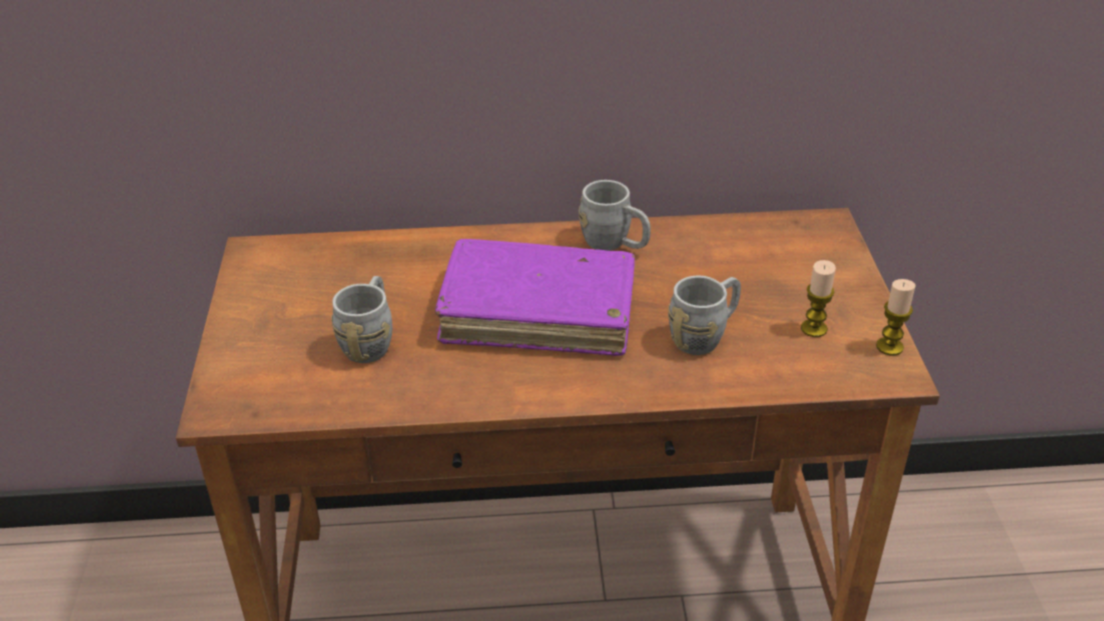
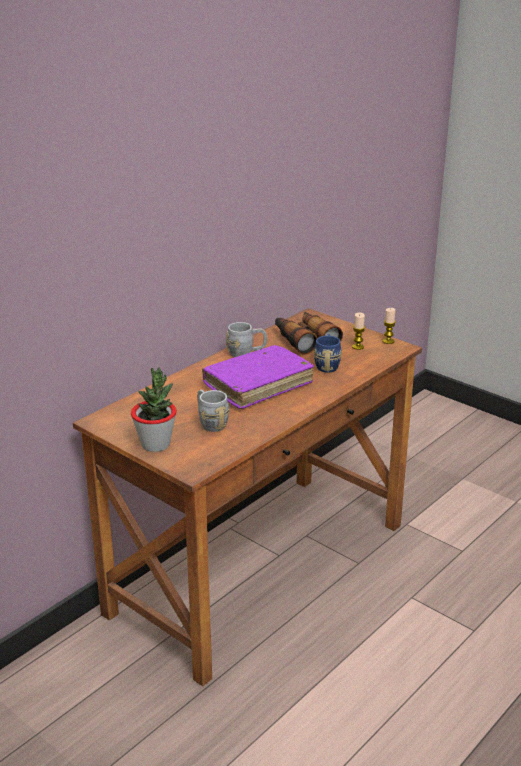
camera: 45 degrees left, 10 degrees down
grey mug [668,276,741,355] -> blue mug [314,334,342,372]
none -> potted plant [131,367,177,452]
none -> binoculars [275,312,343,355]

